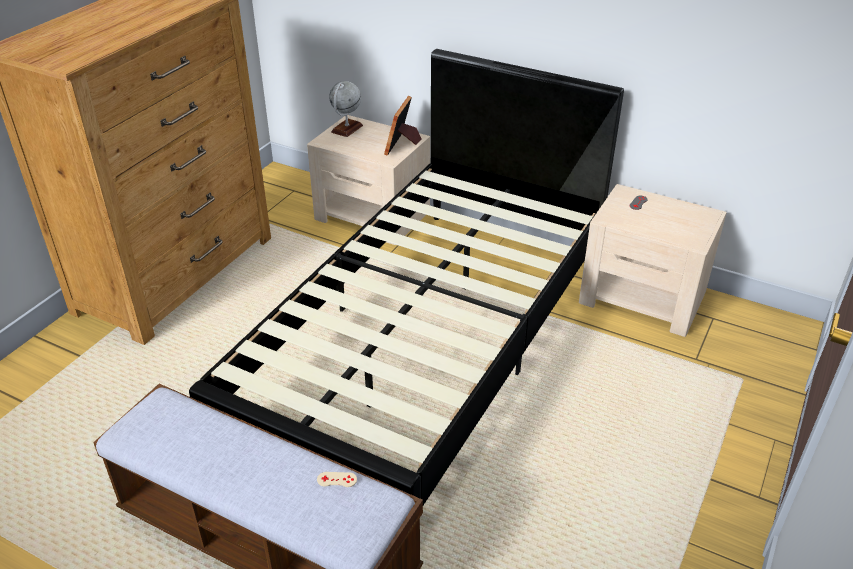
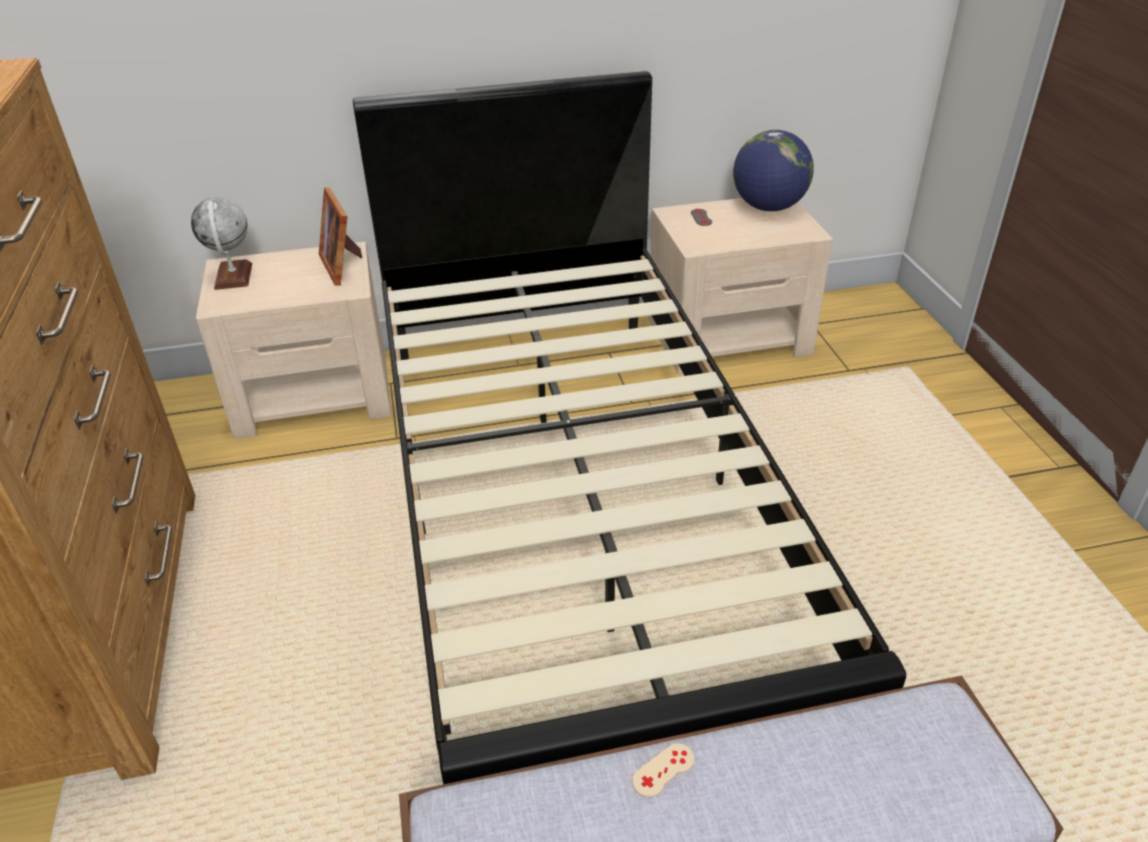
camera: 40 degrees left, 0 degrees up
beige game controller [317,472,357,487] -> beige game controller moved to [632,744,694,797]
none -> globe [733,130,814,211]

